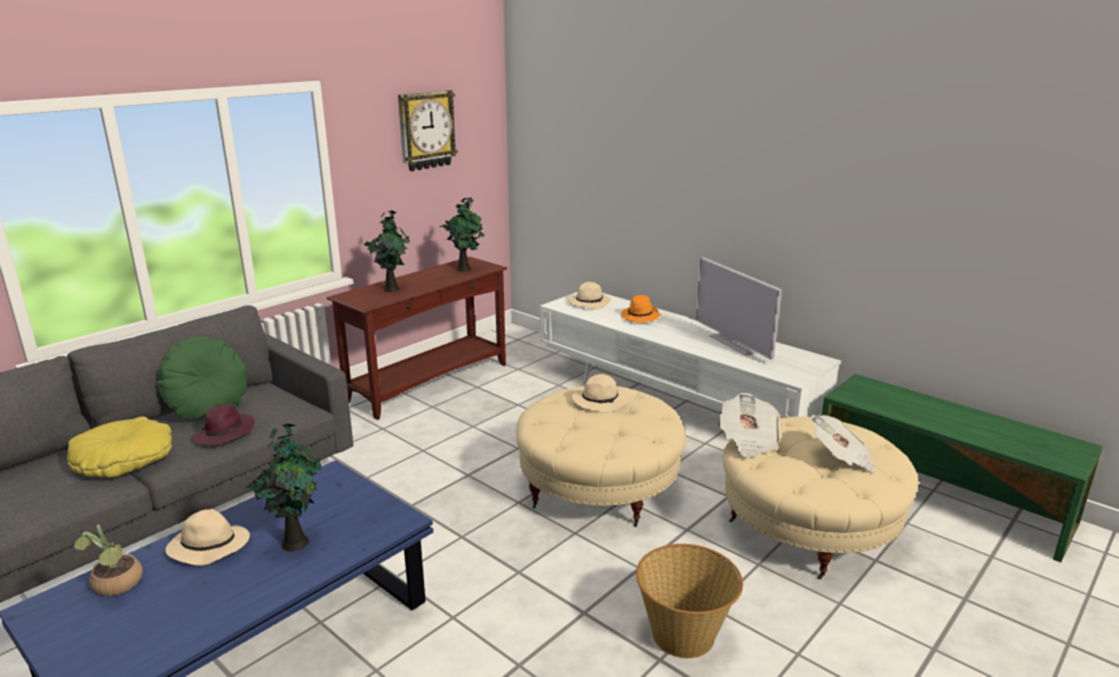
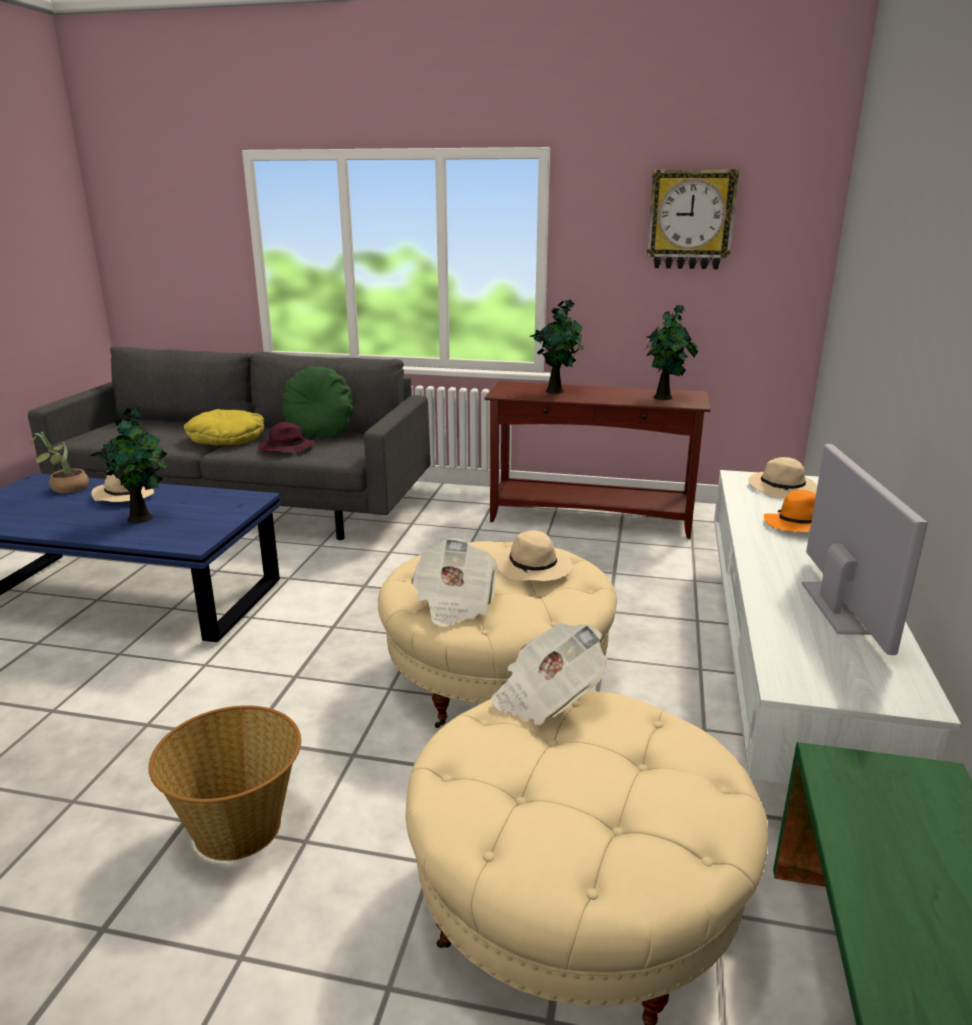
camera: 60 degrees right, 0 degrees up
television [696,257,782,359] -> television turned 150 degrees clockwise [801,444,928,655]
newspaper [810,415,875,473] -> newspaper moved to [411,538,498,626]

